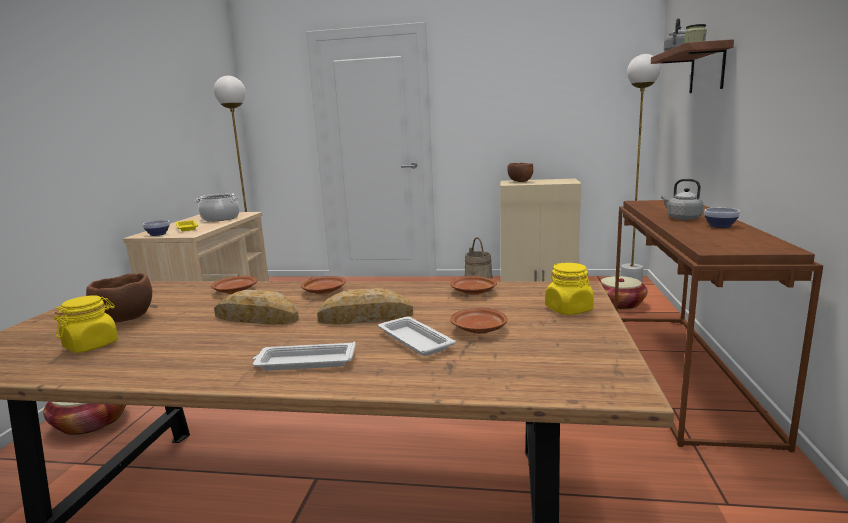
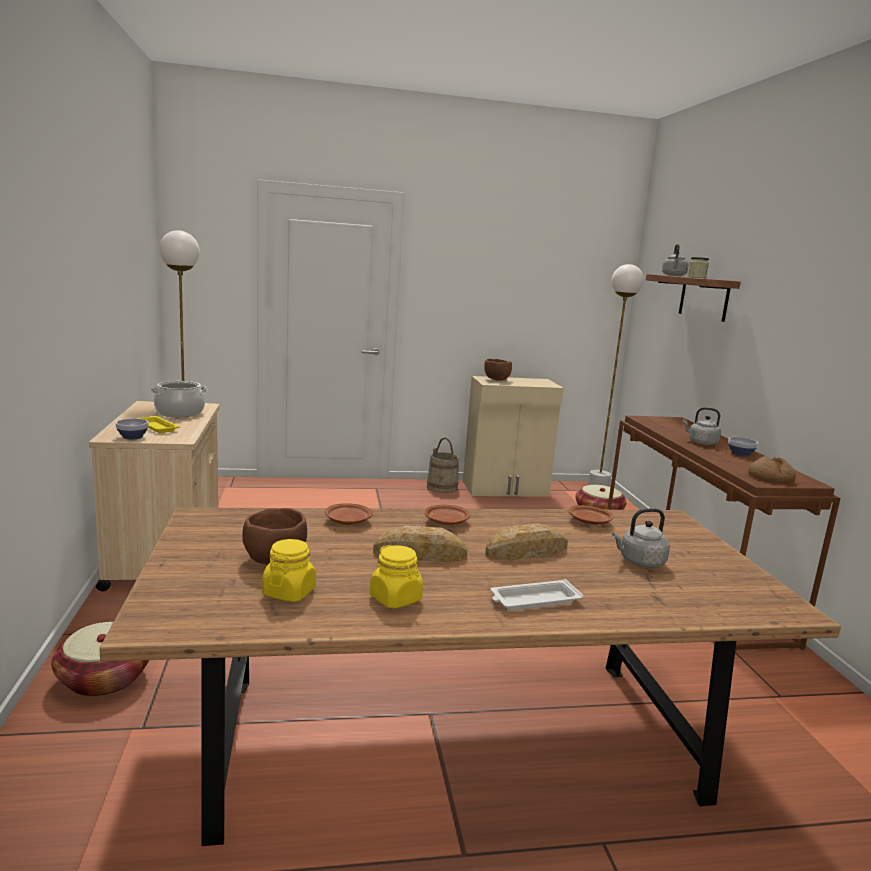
camera: 20 degrees left, 0 degrees up
white tray [378,317,456,356] -> none
brown plate [450,308,508,334] -> grey kettle [612,508,670,568]
yellow jar [545,263,594,315] -> yellow jar moved to [370,545,423,609]
none -> bread [748,456,796,482]

